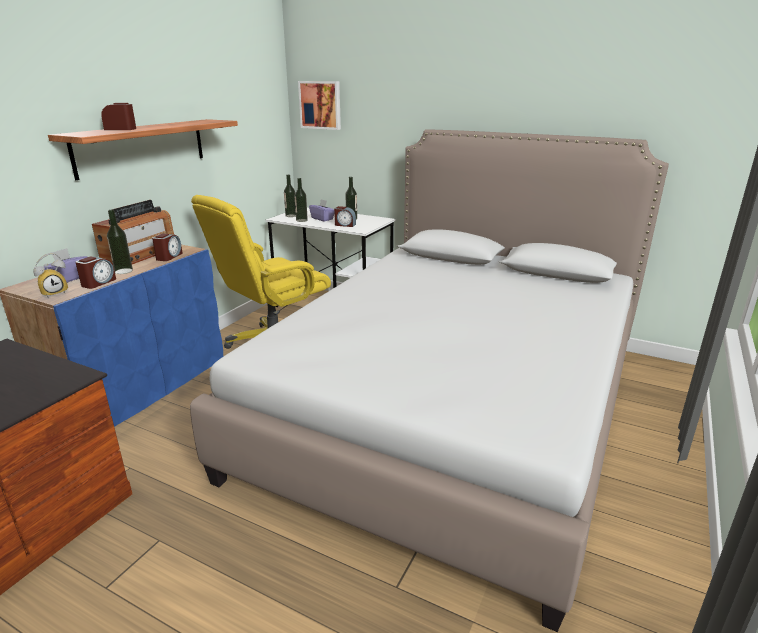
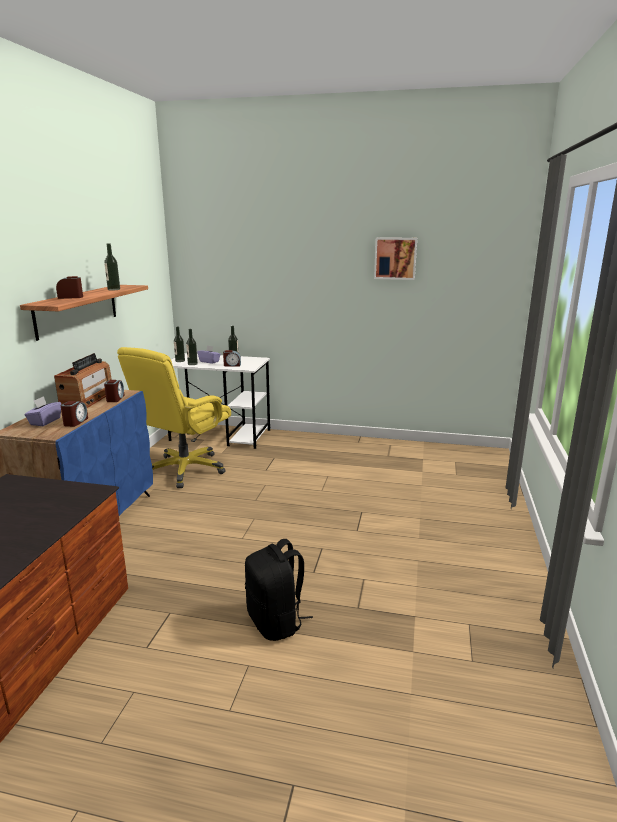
camera: 15 degrees left, 5 degrees down
alarm clock [33,253,68,298] -> none
bottle [107,210,133,274] -> bottle moved to [104,244,120,290]
bed [190,129,669,632] -> none
picture [298,81,341,130] -> picture moved to [374,237,417,280]
none -> black backpack [245,539,313,641]

